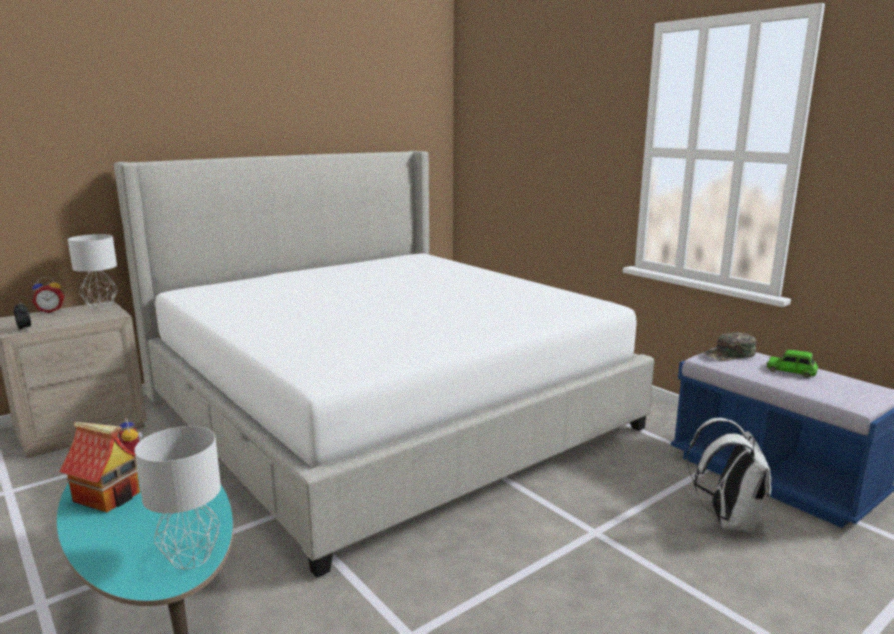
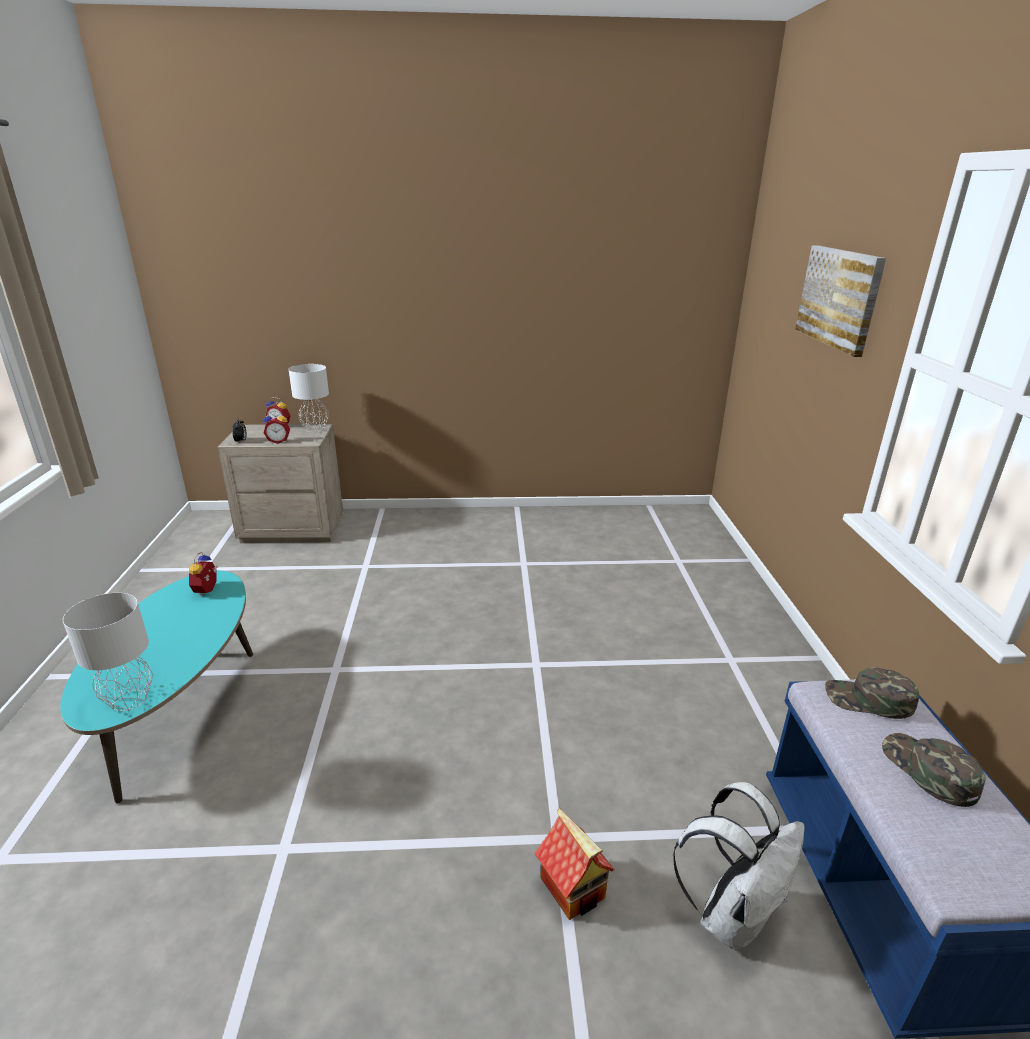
camera: 35 degrees right, 10 degrees up
toy house [59,422,140,513] -> toy house moved to [534,808,614,920]
bed [114,151,655,578] -> none
green toy car [766,350,818,378] -> green cap [882,733,986,807]
none -> alarm clock [263,411,290,444]
none -> picture [795,246,886,357]

